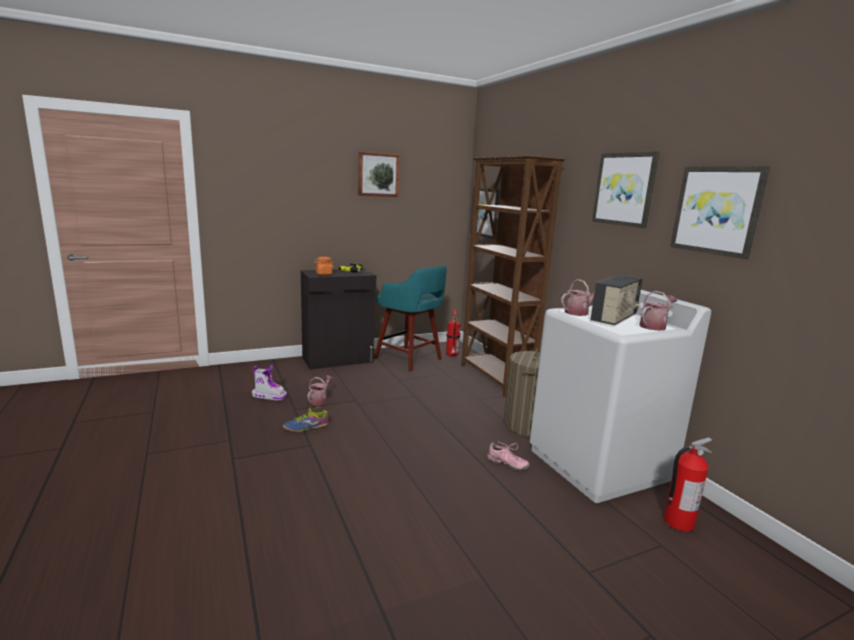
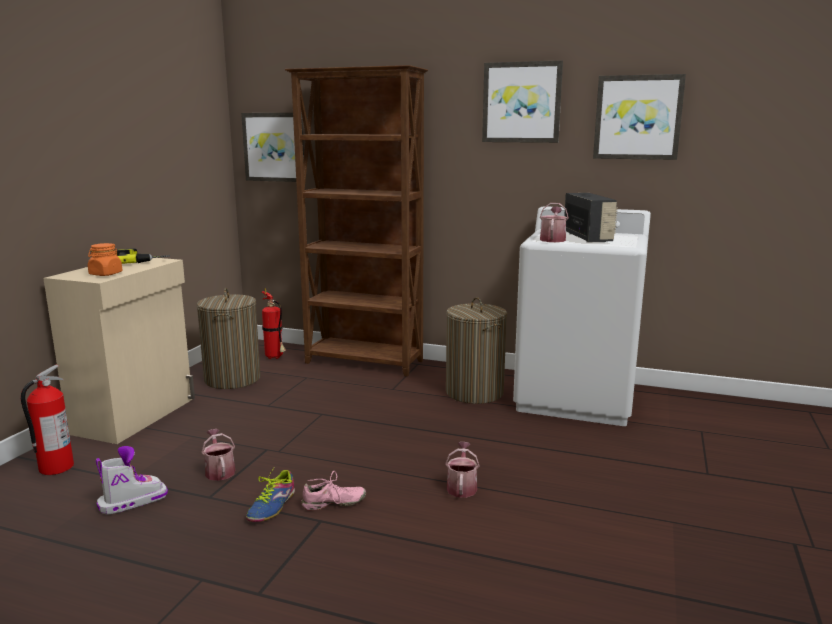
camera: 45 degrees left, 0 degrees up
black cabinet [301,269,376,369] -> beige cabinet [43,258,195,444]
picture [358,152,400,197] -> none
turquoise stool [374,265,447,372] -> laundry basket [197,288,261,389]
pink shoe [487,442,530,470] -> pink shoe moved to [301,471,366,511]
watering can [639,291,677,331] -> watering can moved to [445,442,479,498]
fire extinguisher [664,437,712,531] -> fire extinguisher moved to [21,365,74,475]

